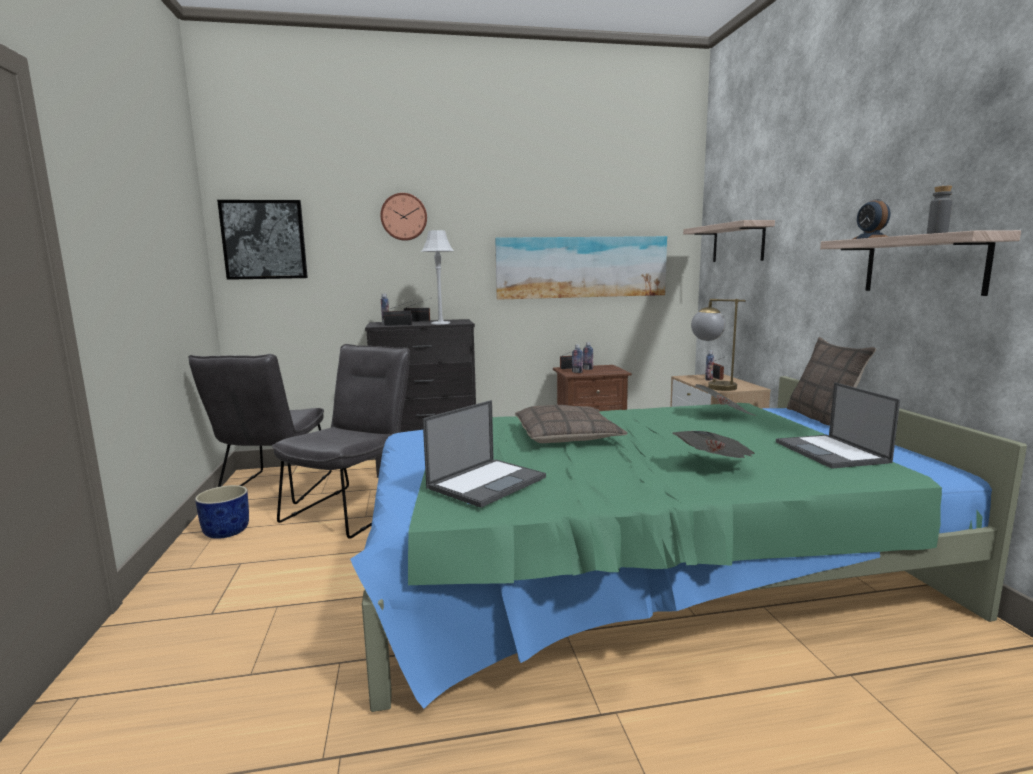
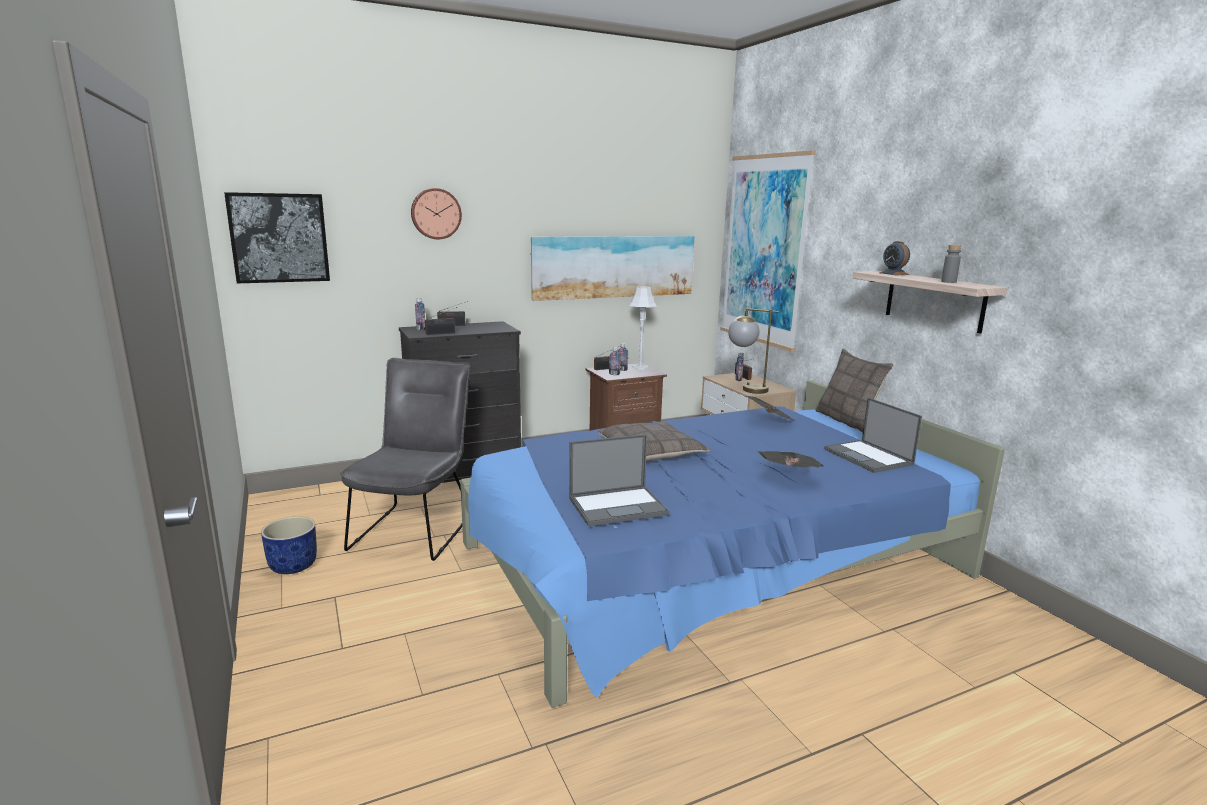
camera: 15 degrees left, 5 degrees up
grey chair [188,354,332,504] -> none
green bed [350,376,1027,712] -> blue bed [460,380,1005,708]
grey table lamp [421,230,454,324] -> grey table lamp moved to [629,287,657,370]
laptop [423,400,546,508] -> laptop turned 45 degrees clockwise [569,434,669,526]
shelf [683,220,775,262] -> picture [720,150,816,352]

